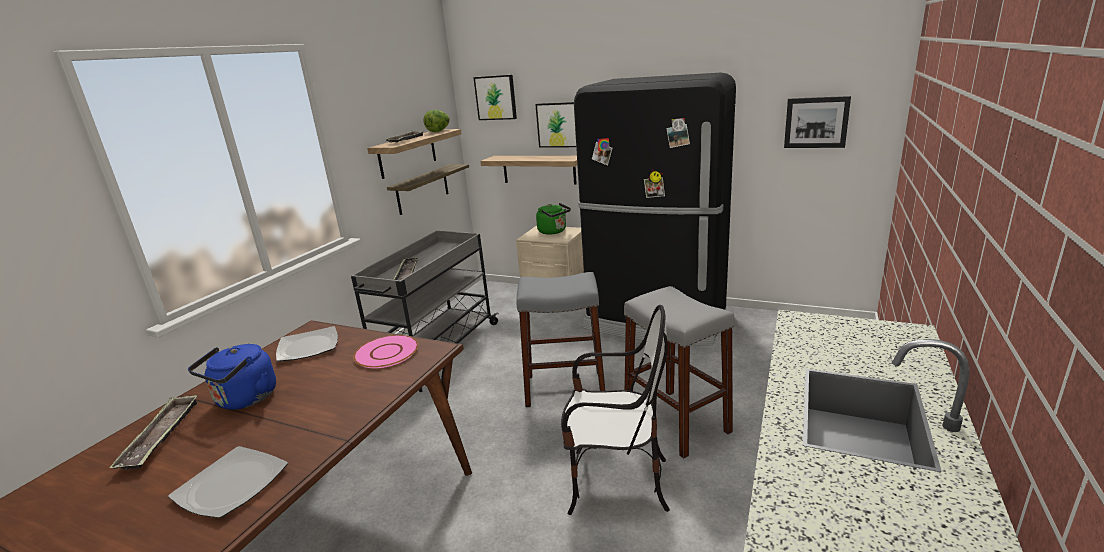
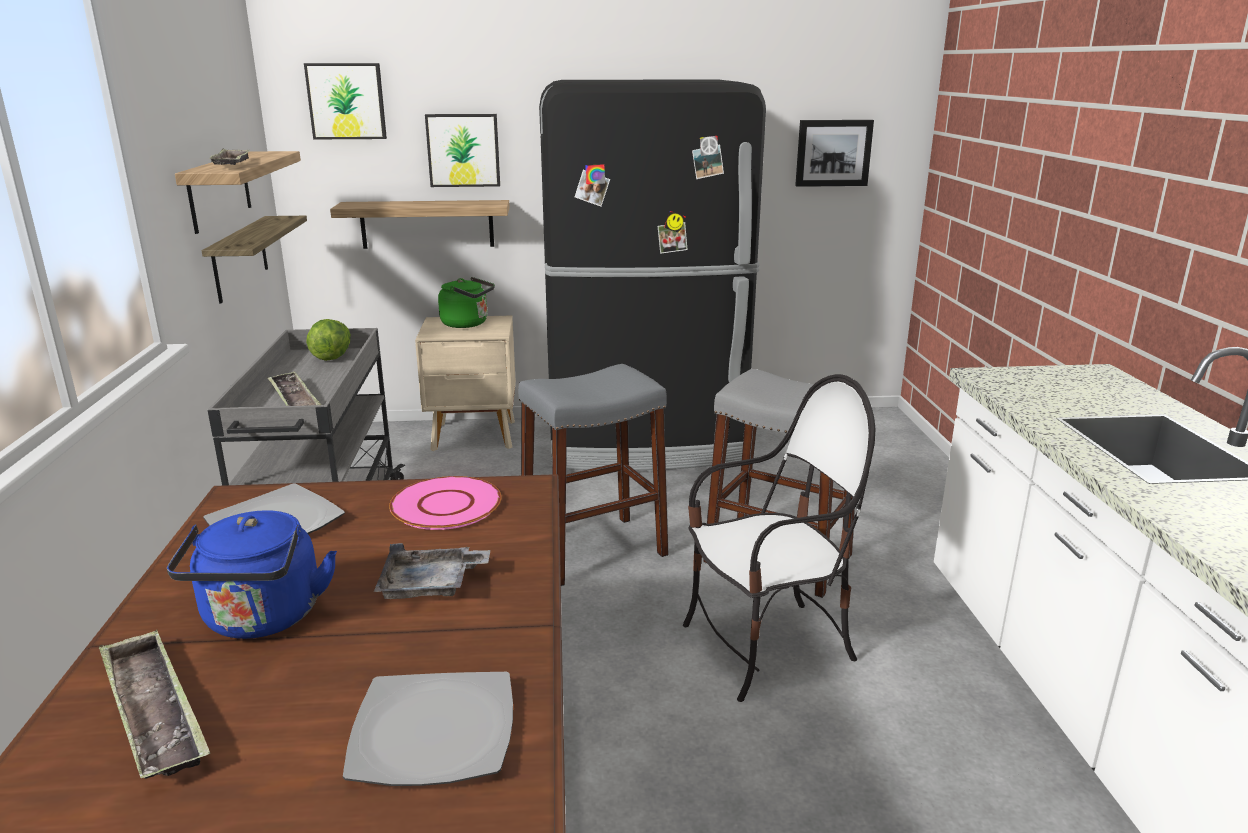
camera: 30 degrees left, 0 degrees up
lettuce [424,110,450,132] -> lettuce moved to [306,319,351,361]
none -> grey tray [374,543,490,599]

